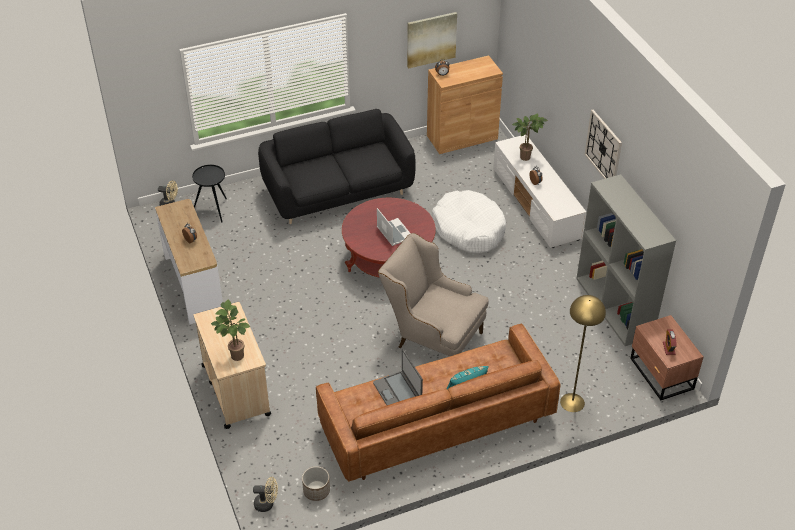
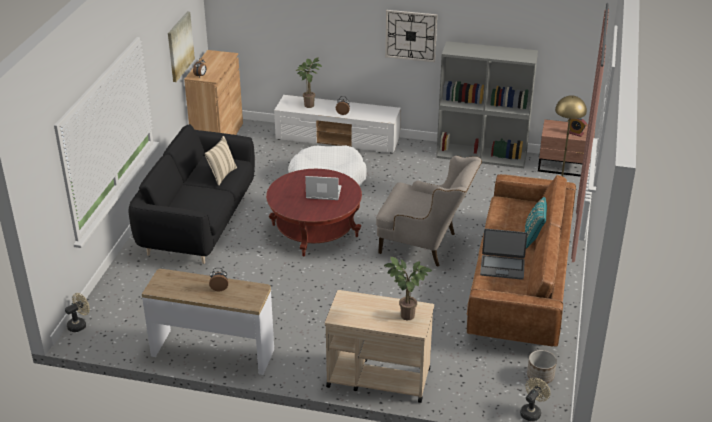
camera: 55 degrees left, 10 degrees down
black side table [192,165,227,222] -> none
beige armchair [378,233,489,356] -> beige armchair turned 135 degrees counterclockwise [376,156,482,267]
none -> beige pillow [204,136,237,186]

